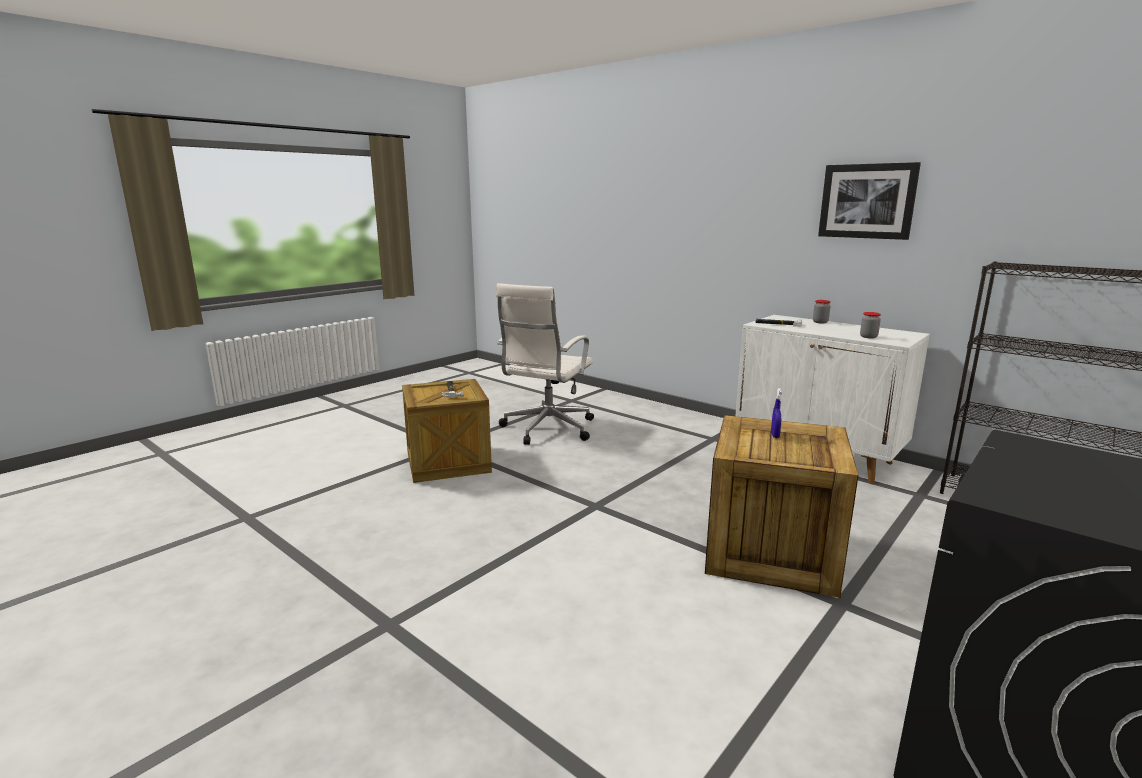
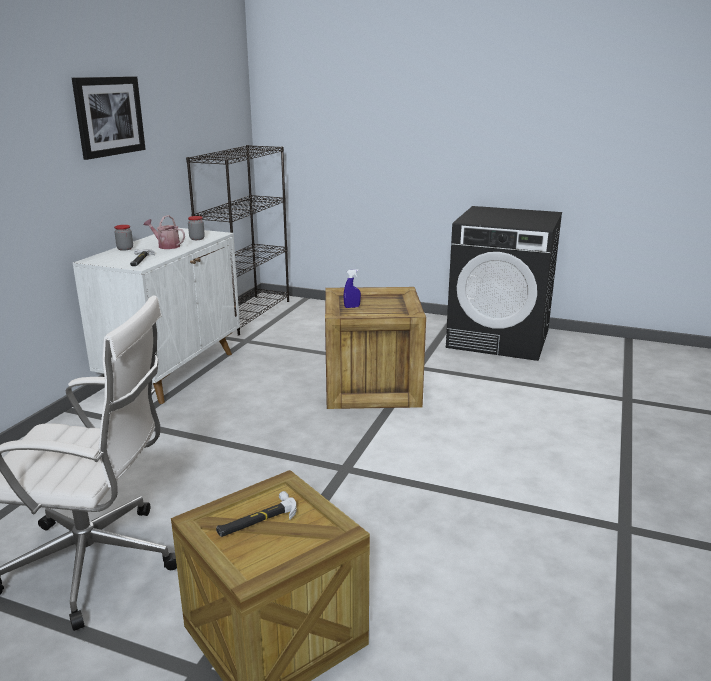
camera: 110 degrees left, 5 degrees up
none -> watering can [144,215,185,249]

